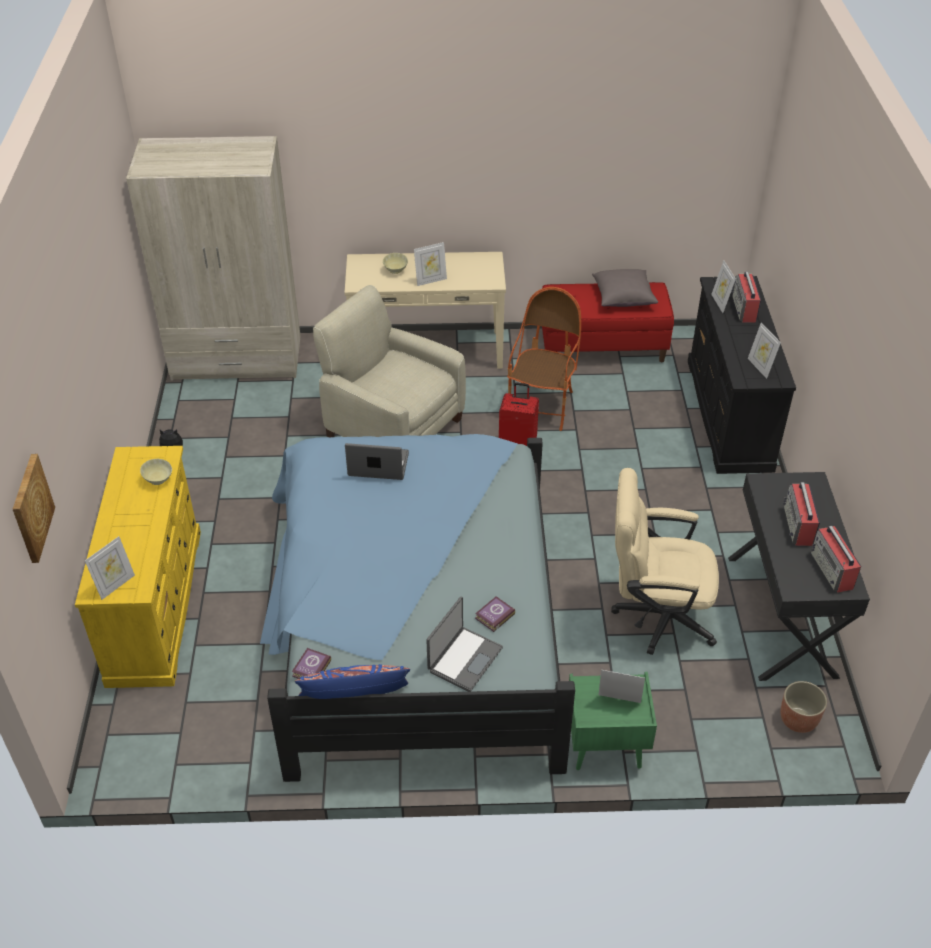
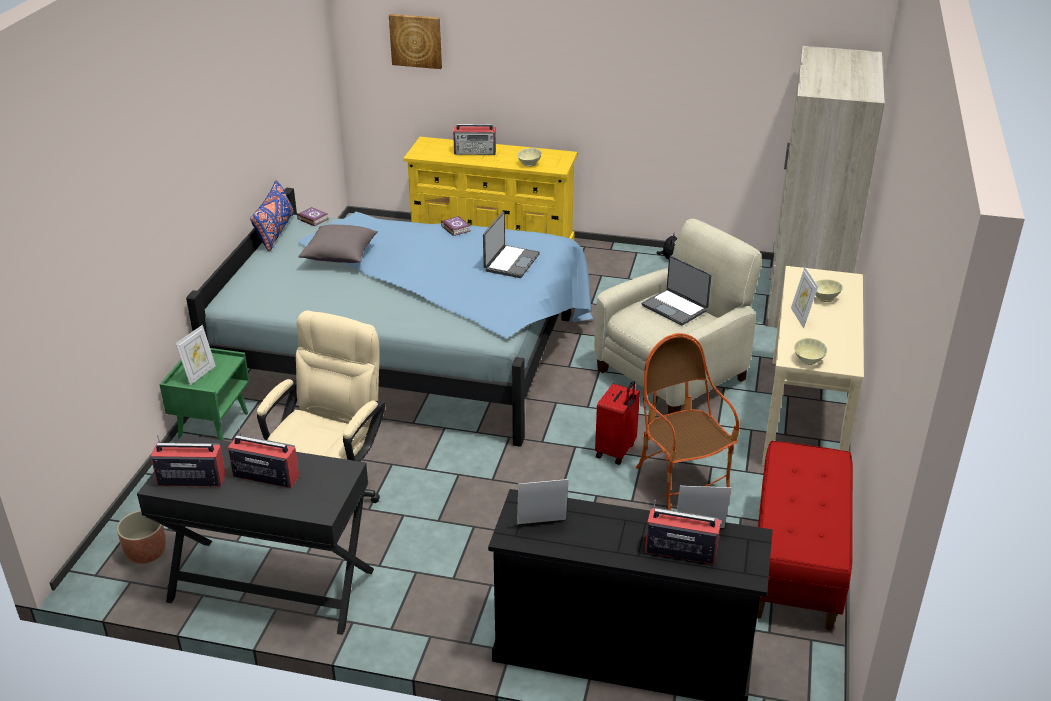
camera: 105 degrees right, 10 degrees down
picture frame [85,536,135,600] -> none
laptop [426,597,503,692] -> laptop moved to [642,255,712,326]
book [475,596,515,632] -> book moved to [441,216,471,236]
armchair [507,287,581,431] -> armchair turned 150 degrees counterclockwise [636,333,739,510]
grey pillow [592,269,658,307] -> grey pillow moved to [299,224,378,263]
none -> radio [453,124,496,155]
none -> beige bowl [794,338,827,365]

